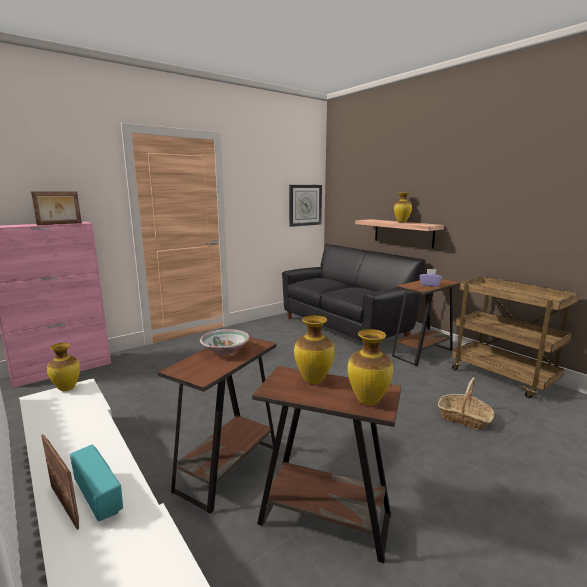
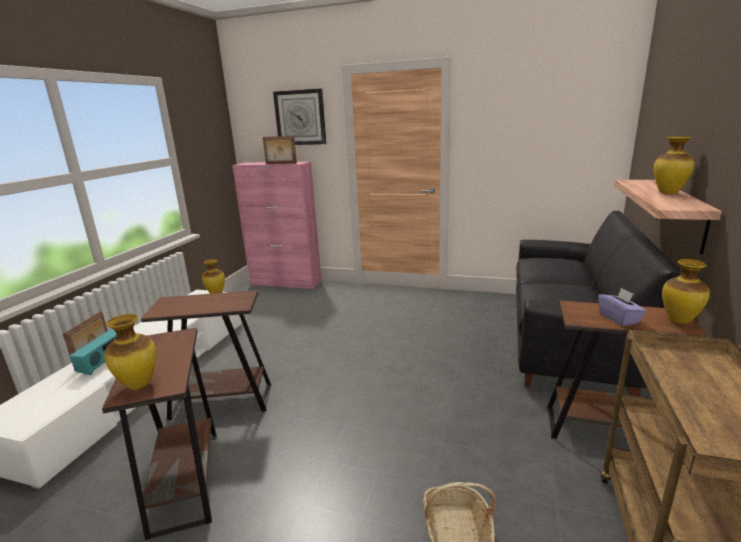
camera: 55 degrees right, 5 degrees up
bowl [200,329,250,355] -> none
wall clock [289,185,322,227] -> wall clock moved to [273,89,326,145]
vase [294,315,334,384] -> vase moved to [662,259,710,324]

